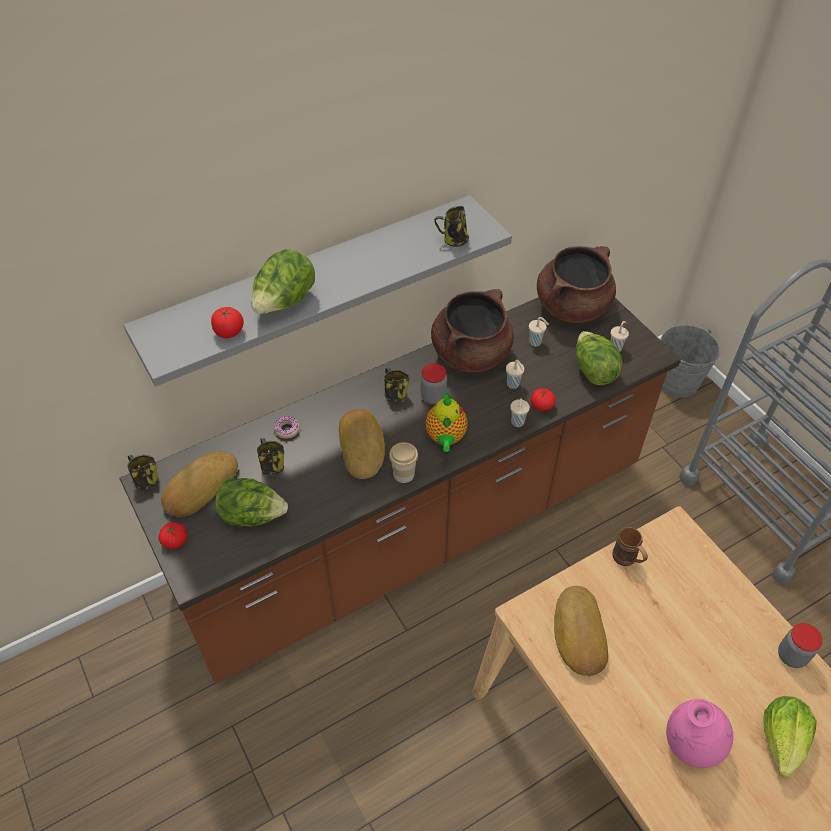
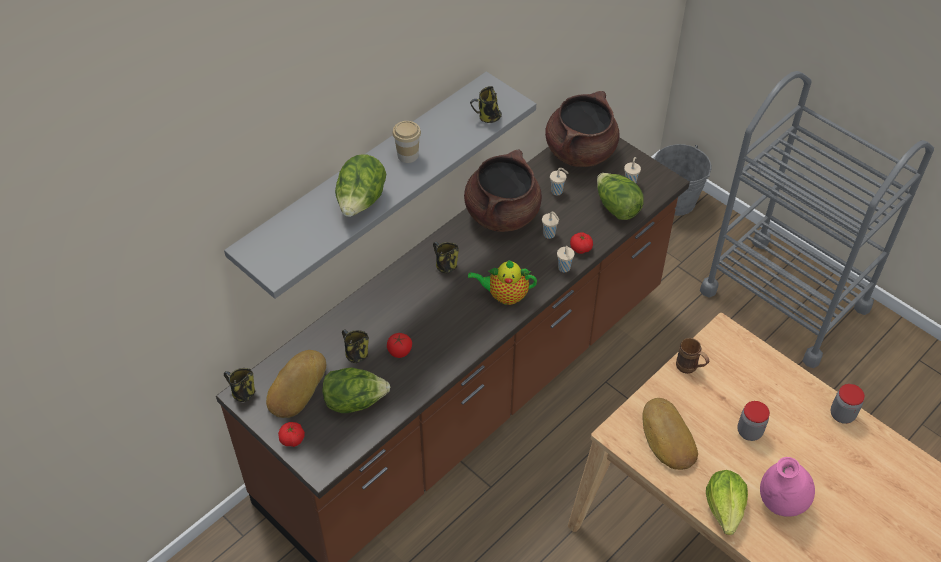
camera: 15 degrees left, 0 degrees up
tomato [211,307,244,338] -> tomato moved to [387,333,412,358]
donut [274,416,300,439] -> none
bread [339,409,385,479] -> none
cup [389,442,418,483] -> cup moved to [392,121,421,163]
jar [421,363,447,404] -> jar moved to [737,401,770,441]
teapot [426,392,468,452] -> teapot turned 105 degrees clockwise [468,260,537,305]
lettuce [763,696,817,777] -> lettuce moved to [706,470,748,535]

